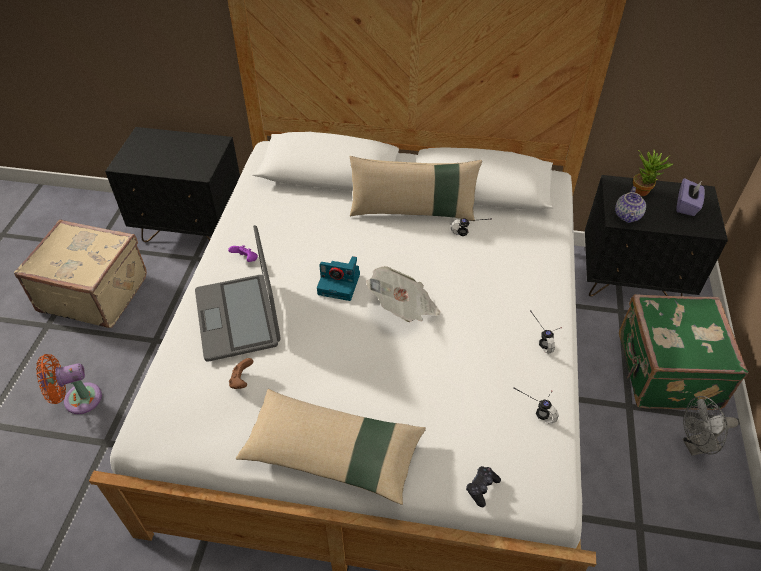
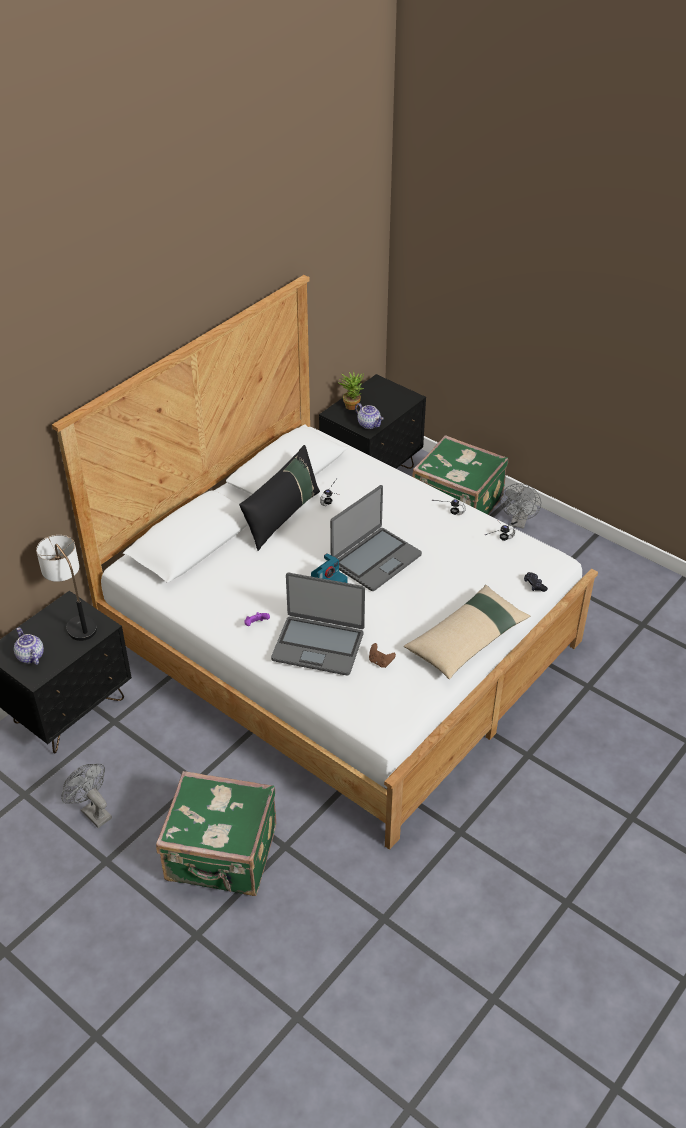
camera: 60 degrees left, 5 degrees down
beige suitcase [14,220,147,328] -> grey fan [61,764,112,828]
orange fan [36,354,102,414] -> green suitcase [156,771,276,896]
beige pillow [350,156,482,221] -> black pillow [239,445,320,551]
newspaper [366,266,440,322] -> laptop [330,485,422,591]
purple tissue box [676,178,705,216] -> none
none -> teapot [14,627,44,665]
none -> table lamp [36,535,97,641]

